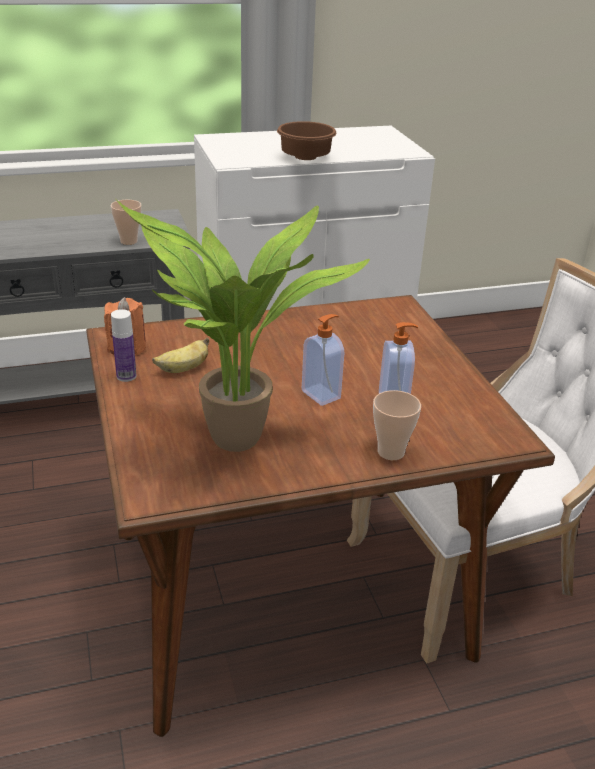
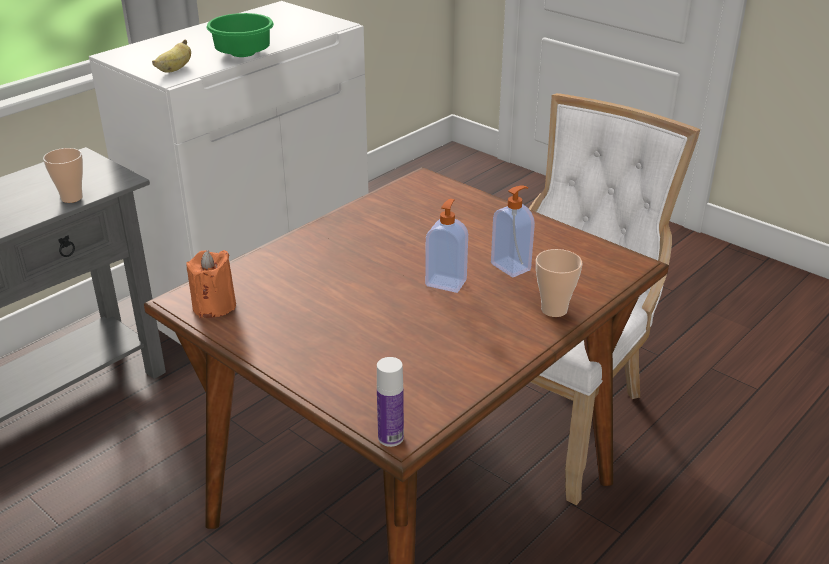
camera: 30 degrees left, 0 degrees up
bottle [111,309,136,382] -> bottle moved to [377,357,404,447]
potted plant [115,198,370,452] -> none
banana [152,337,209,373] -> banana moved to [152,39,191,73]
brown bowl [277,121,337,160] -> green bowl [207,13,274,57]

